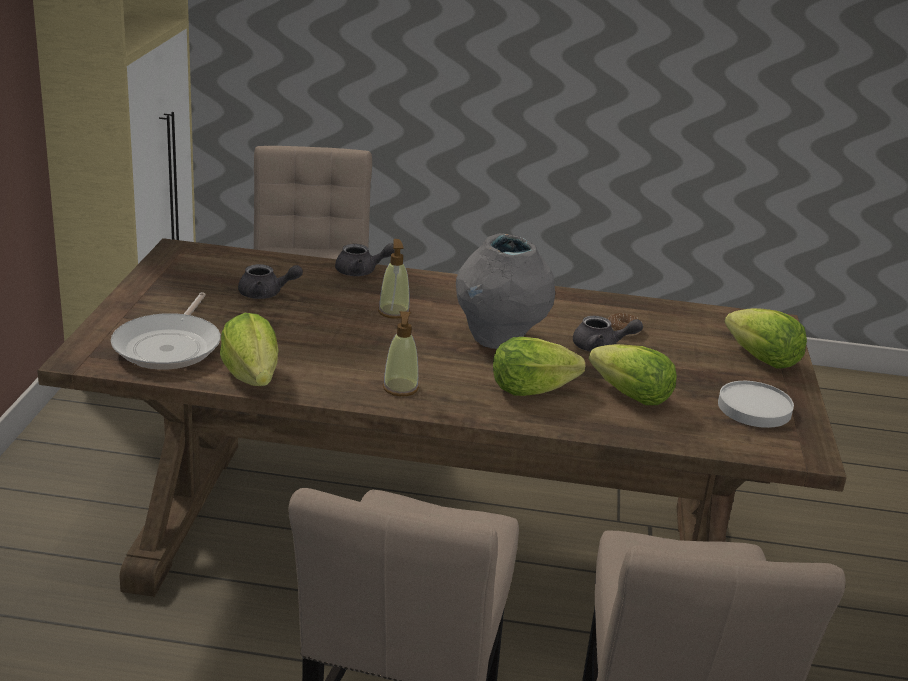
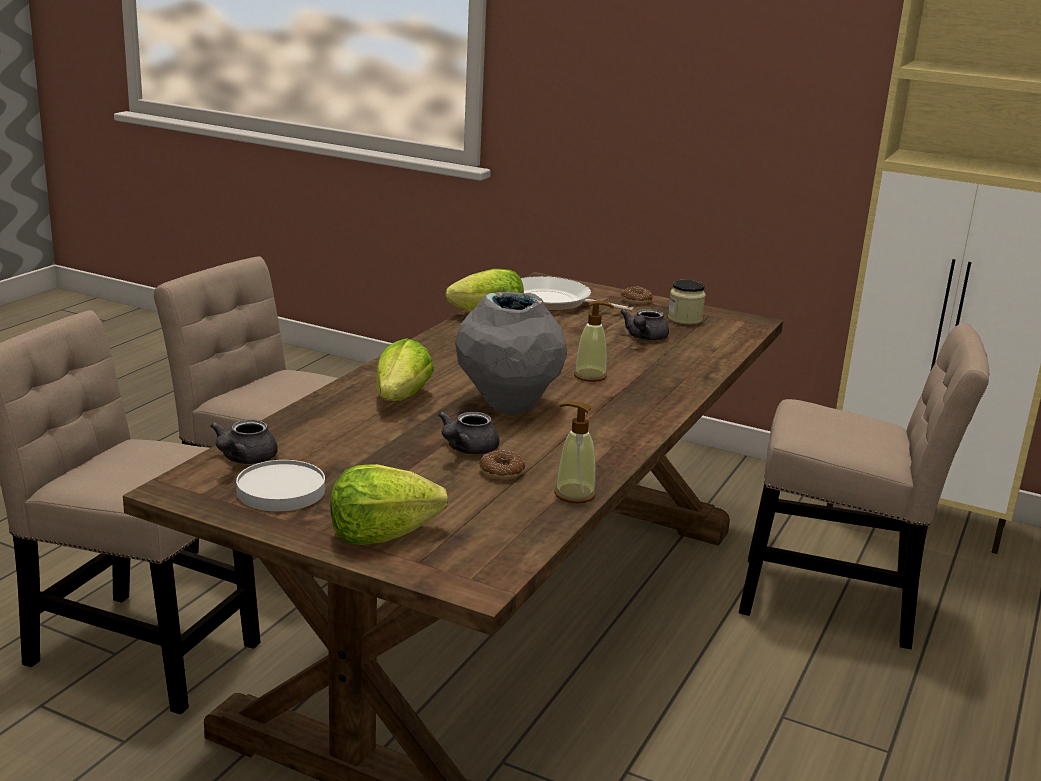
camera: 110 degrees right, 5 degrees down
grey teapot [335,243,395,276] -> grey teapot moved to [210,419,278,464]
soap dispenser [383,311,419,396] -> soap dispenser moved to [554,401,596,503]
lettuce [588,344,677,405] -> none
none -> donut [621,286,653,305]
none -> jar [668,280,706,325]

